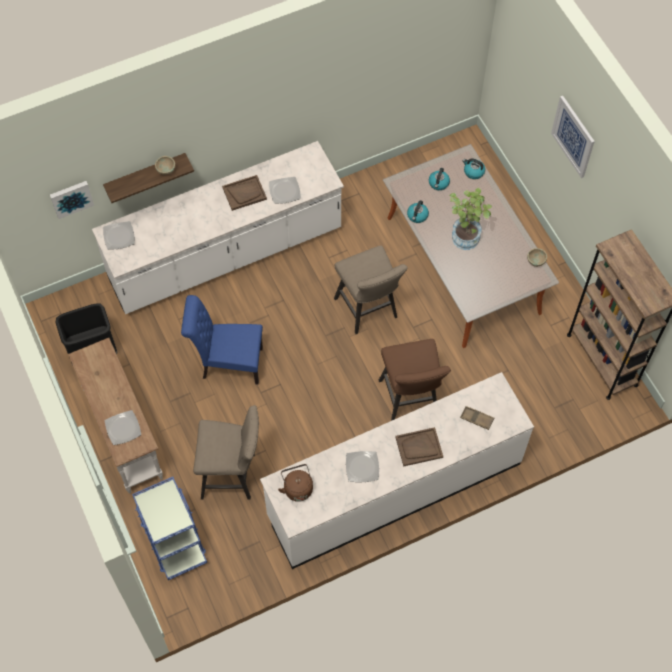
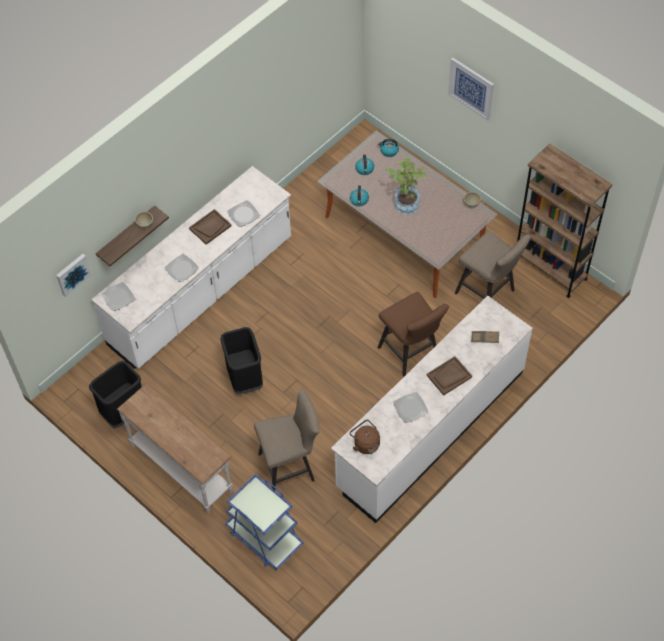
camera: 20 degrees left, 5 degrees down
plate [105,410,141,445] -> plate moved to [165,254,199,282]
blue chair [181,295,263,385] -> black trash can [220,327,263,394]
beige stool [334,245,408,334] -> beige stool moved to [455,231,531,299]

